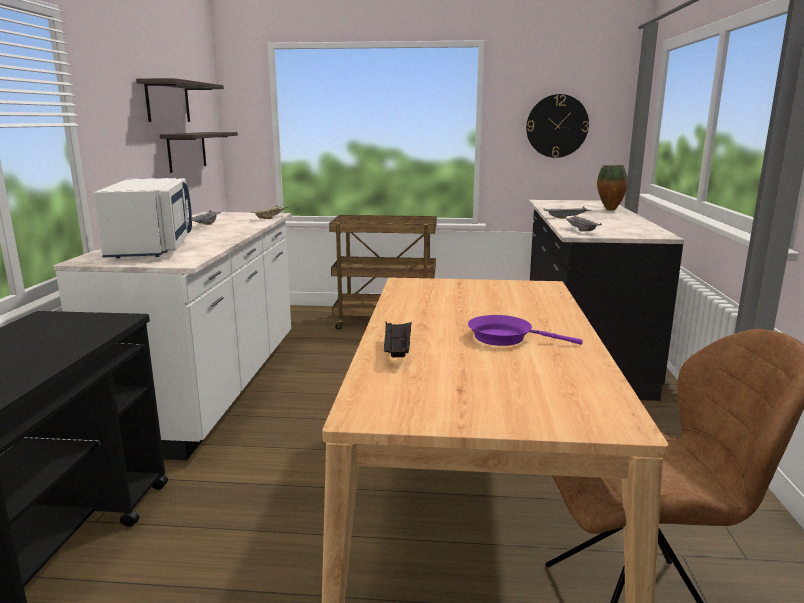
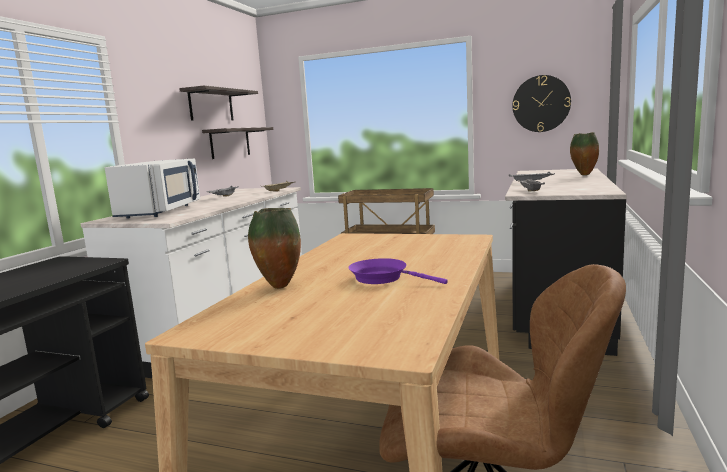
camera: 15 degrees right, 5 degrees down
black tray [384,321,412,357] -> vase [248,208,301,289]

